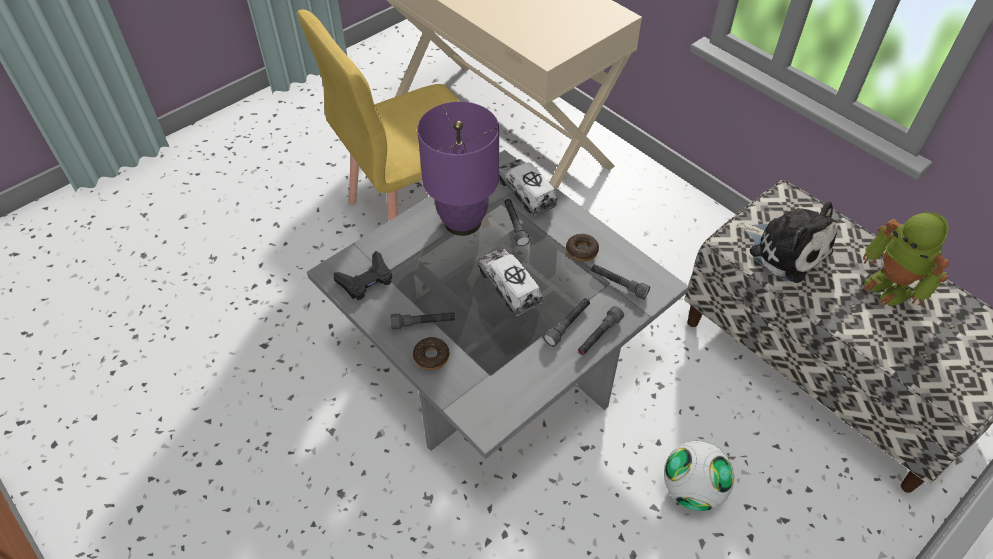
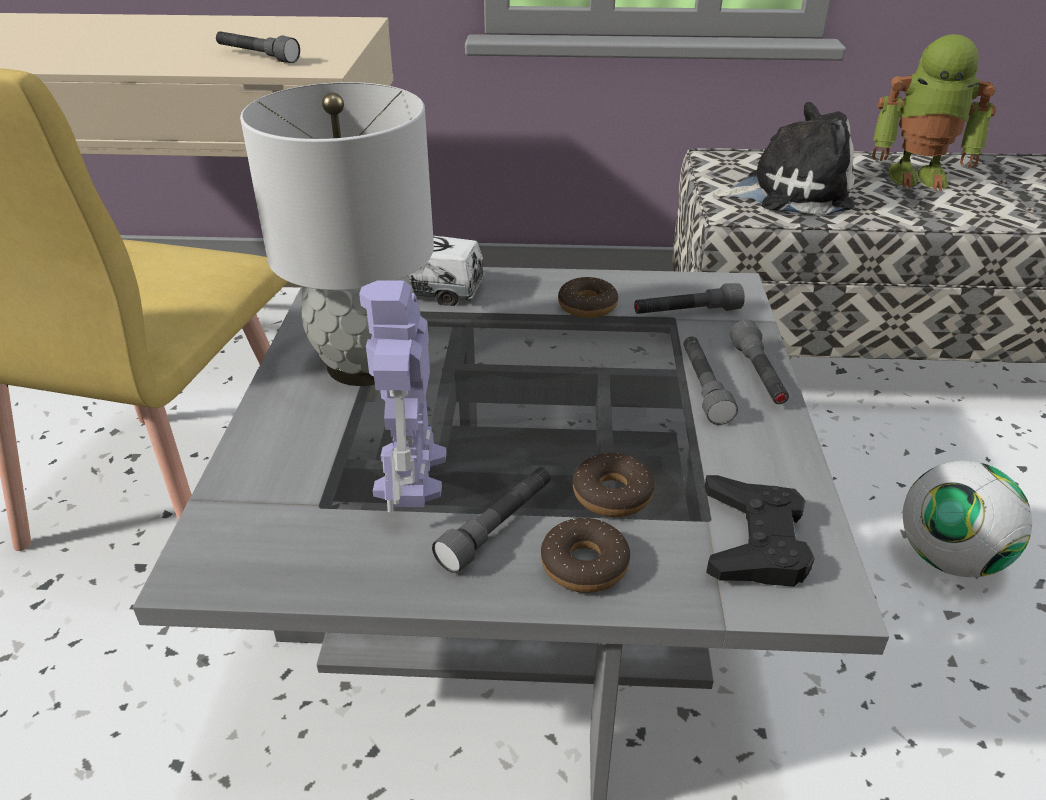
camera: 45 degrees left, 15 degrees down
black game controller [334,251,392,300] -> black game controller moved to [705,475,815,587]
purple table lamp [417,101,499,236] -> white table lamp [240,82,434,386]
toy truck [478,248,542,316] -> none
grey flashlight [504,199,530,246] -> grey flashlight moved to [216,31,300,63]
none -> toy robot [359,280,447,512]
none -> donut [573,453,654,517]

